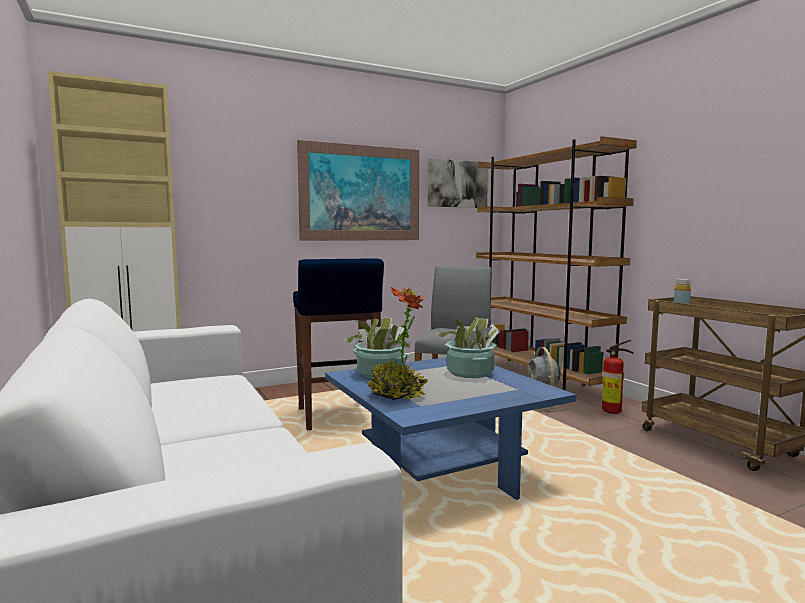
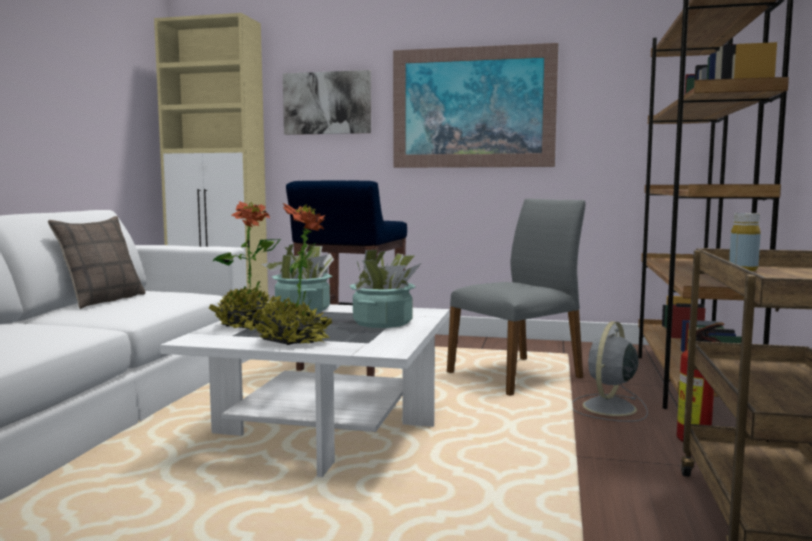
camera: 40 degrees right, 0 degrees up
blue coffee table [325,357,576,500] -> white coffee table [160,302,450,477]
picture [428,158,488,208] -> picture moved to [283,70,371,135]
none -> pillow [48,216,146,309]
none -> potted plant [255,203,332,345]

